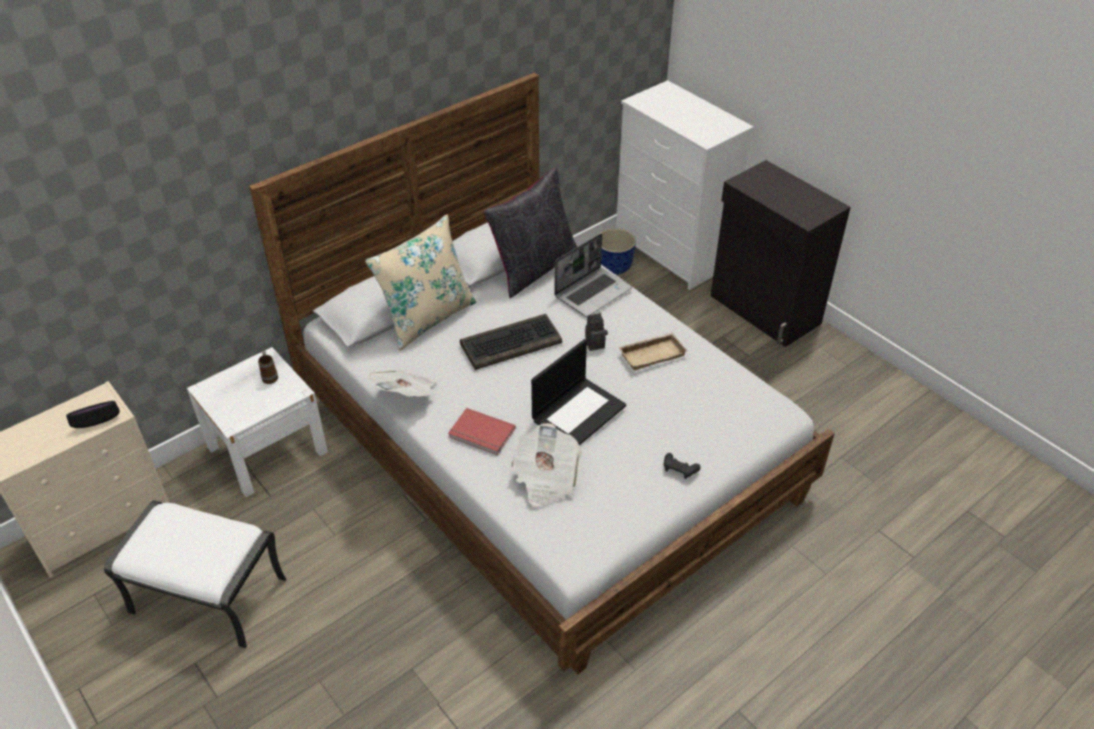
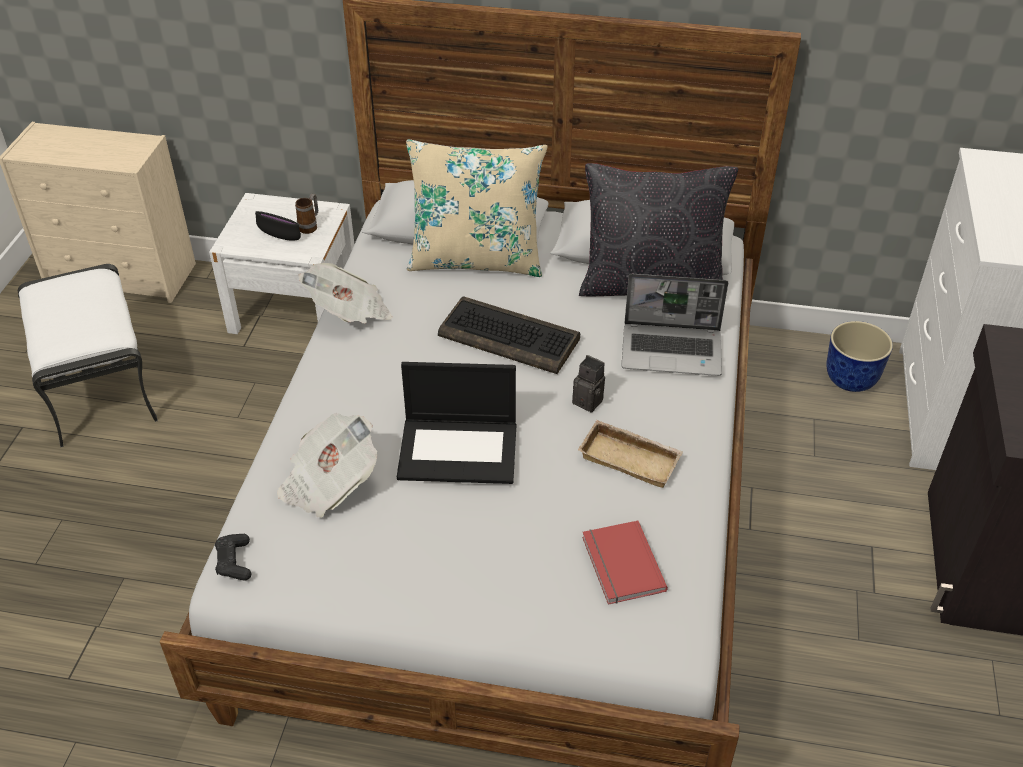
camera: 50 degrees right, 0 degrees up
black bowl [66,401,120,428] -> black bowl moved to [255,211,301,241]
red book [448,408,516,455] -> red book moved to [582,521,668,605]
black game controller [664,453,701,479] -> black game controller moved to [215,534,251,581]

